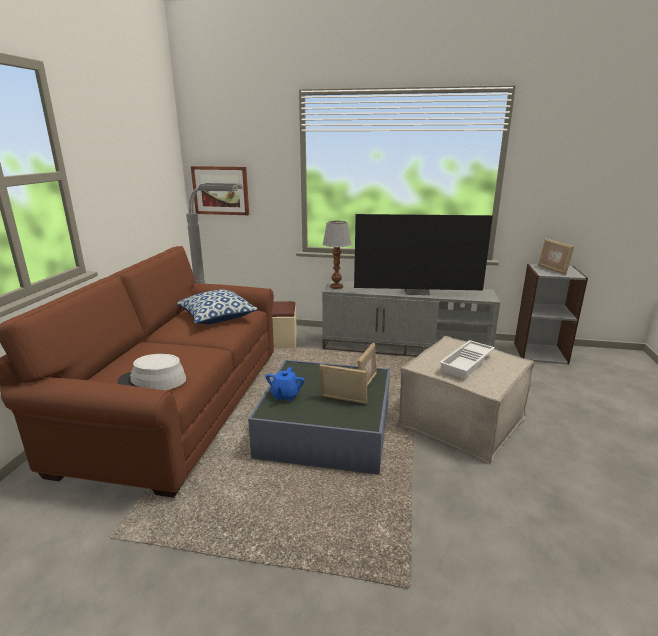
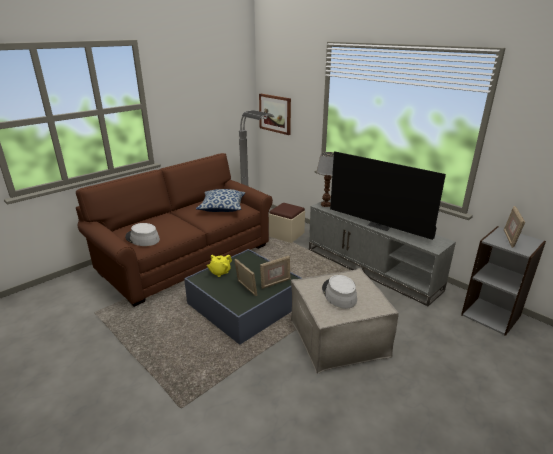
camera: 35 degrees right, 5 degrees up
blue teapot [266,367,305,401] -> yellow teapot [207,255,232,277]
white tray [439,340,495,379] -> grey hat [322,275,357,309]

